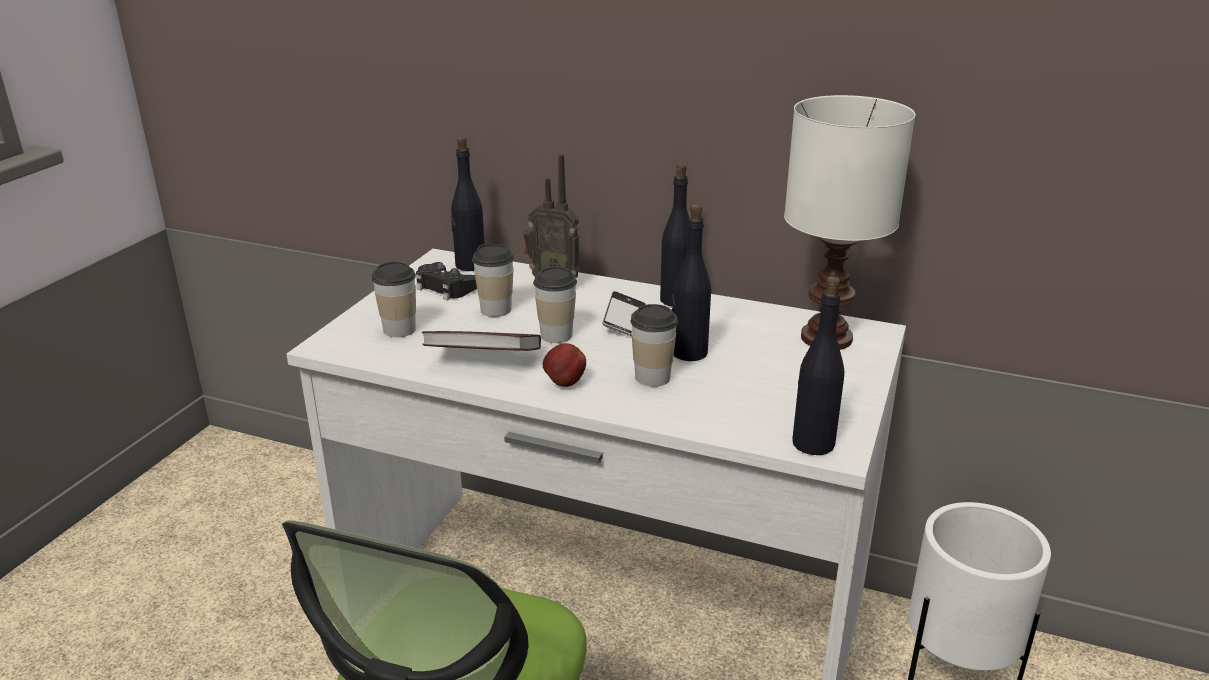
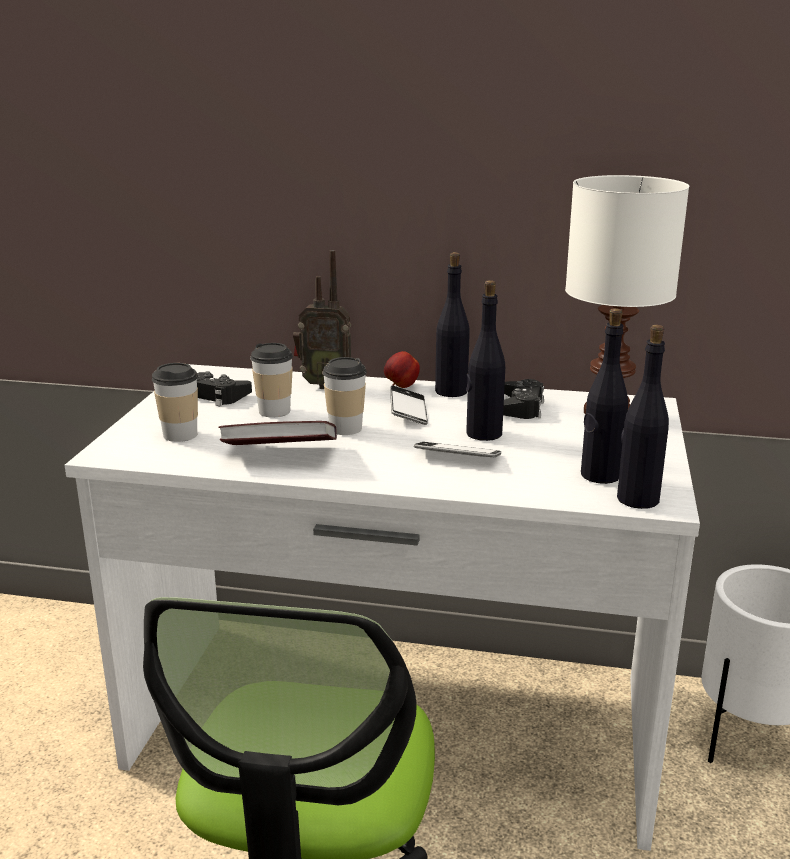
camera: 10 degrees left, 5 degrees down
black bottle [451,137,485,271] -> black bottle moved to [581,308,628,484]
apple [543,343,586,387] -> apple moved to [384,351,420,388]
cup [631,304,678,387] -> phone [414,442,501,457]
none -> black game controller [503,379,544,419]

